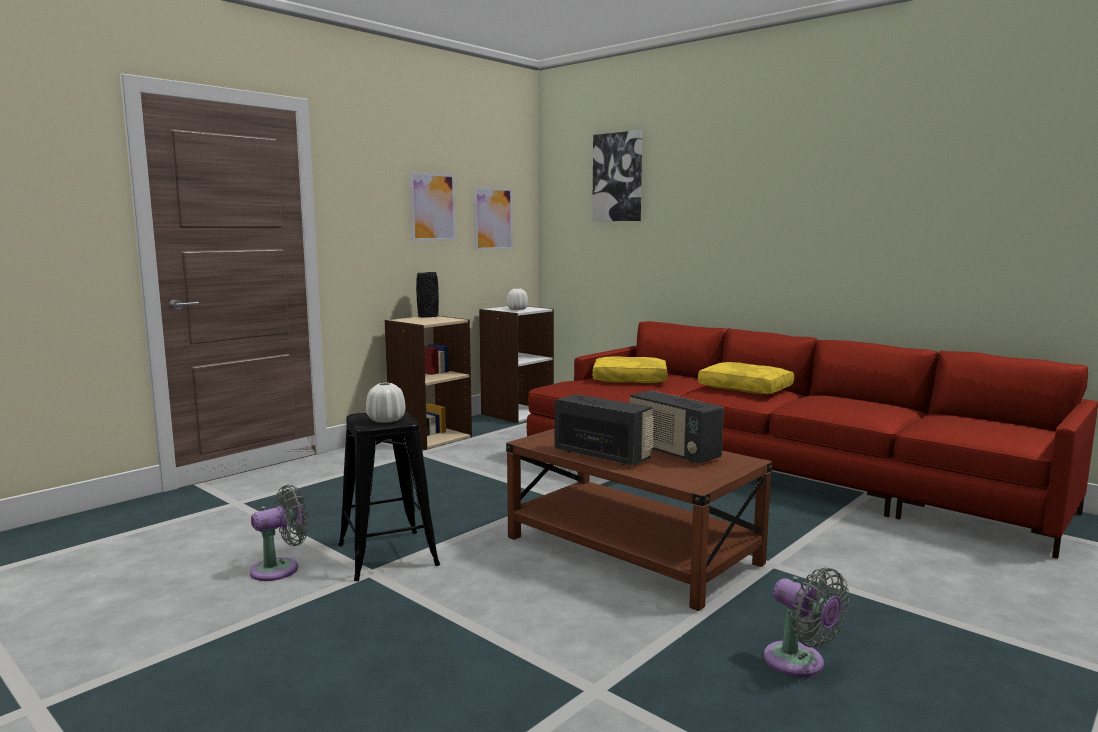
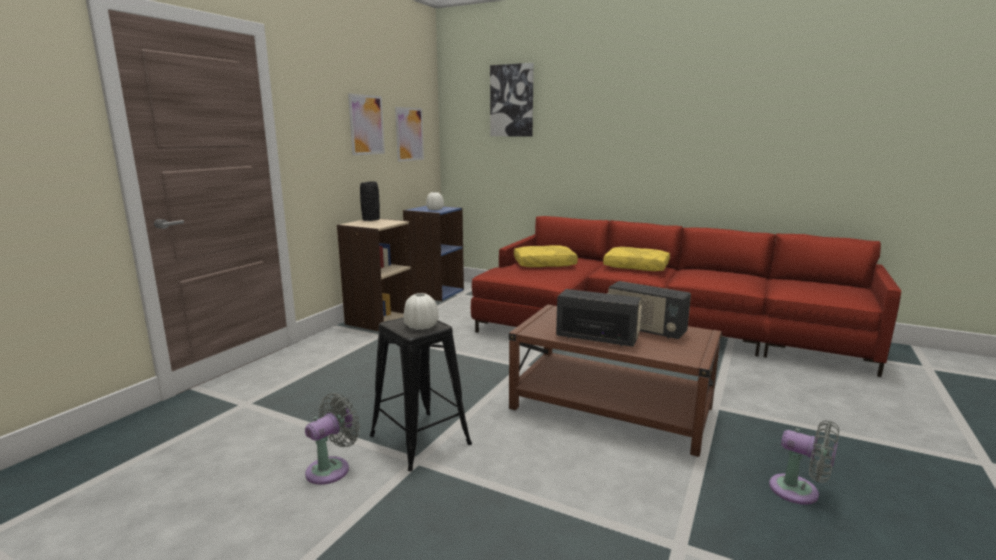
camera: 15 degrees left, 5 degrees up
white bookcase [479,306,554,423] -> blue bookcase [403,206,464,301]

